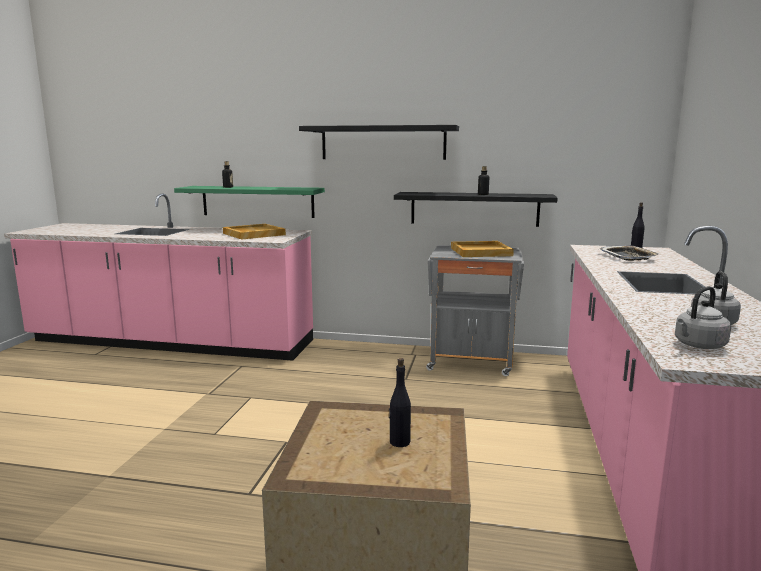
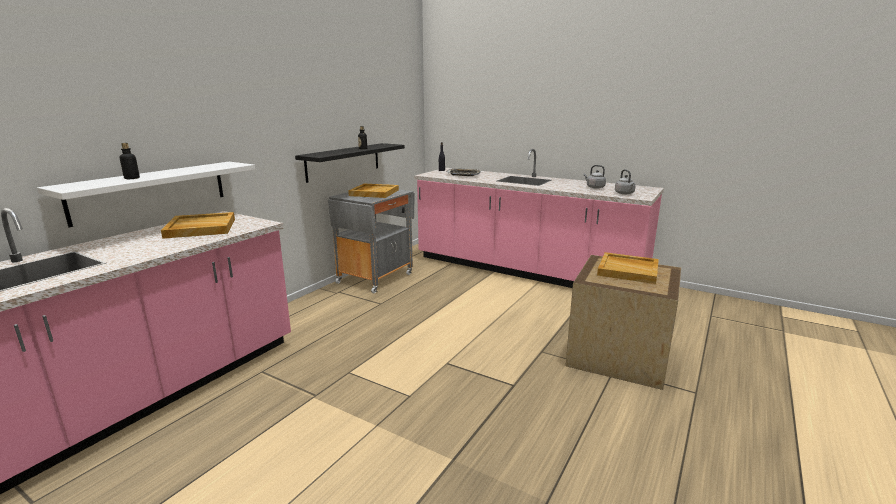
camera: 70 degrees left, 5 degrees up
green shelf [174,186,325,218] -> white shelf [37,162,255,227]
black shelf [299,125,459,160] -> none
black bottle [389,358,411,447] -> beige tray [597,252,659,284]

